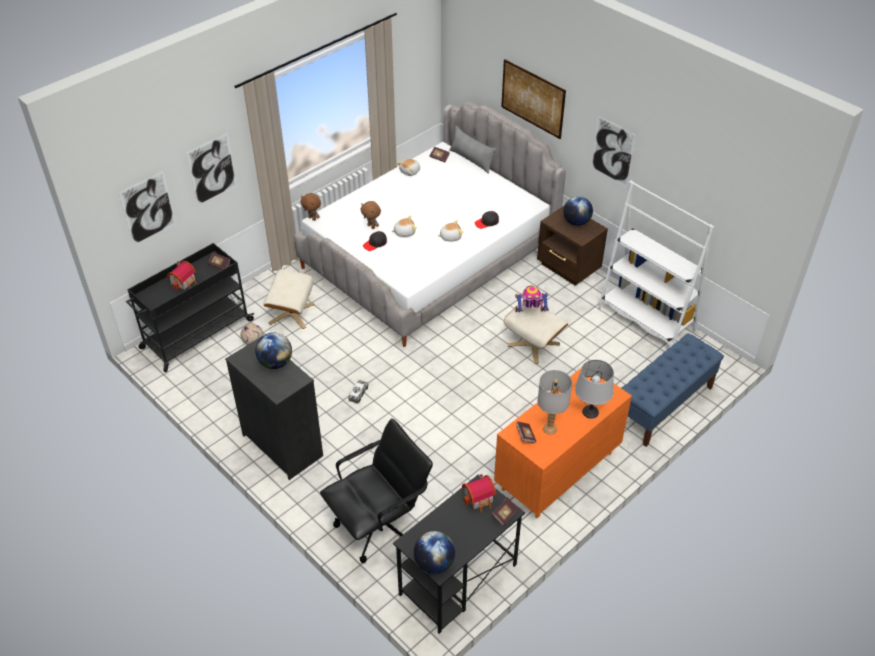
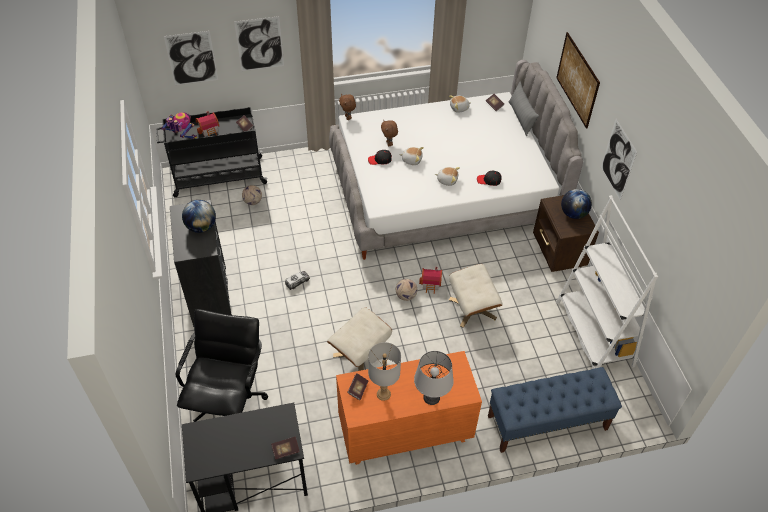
camera: 30 degrees right, 5 degrees up
beige ottoman [263,269,315,329] -> beige ottoman moved to [327,307,392,371]
black office chair [320,418,433,563] -> black office chair turned 75 degrees counterclockwise [176,309,268,422]
globe [414,531,455,574] -> none
toy house [462,474,496,513] -> toy house moved to [419,267,442,294]
toy robot [515,286,549,312] -> toy robot moved to [161,112,197,139]
none -> football [396,279,417,301]

